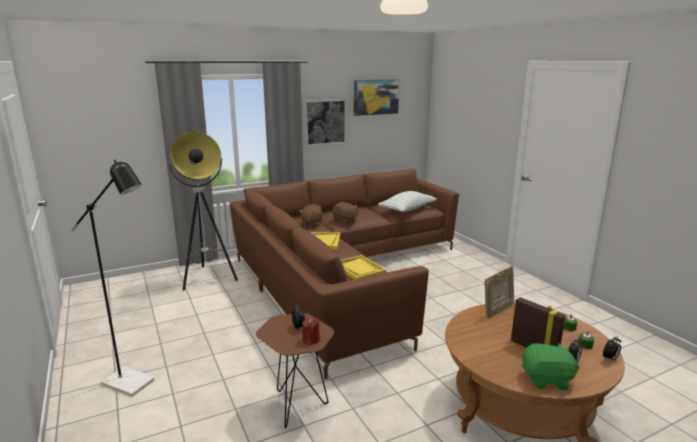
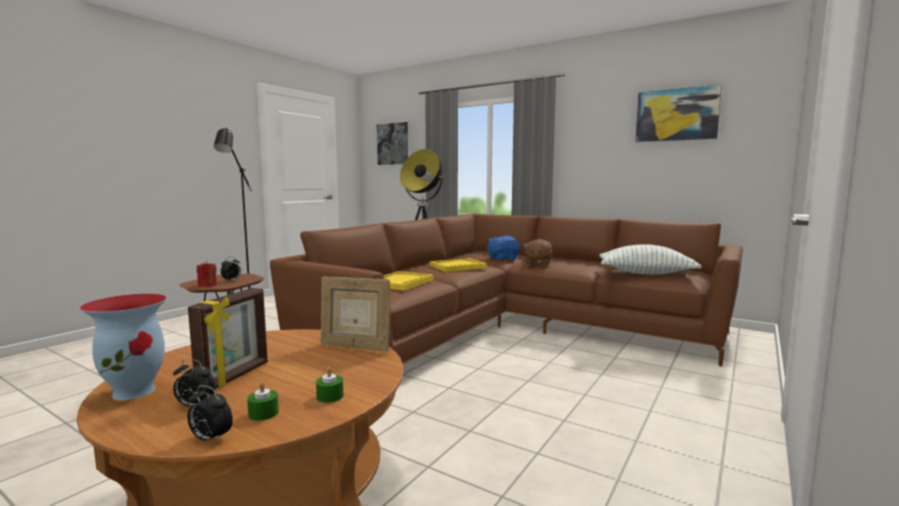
camera: 60 degrees right, 10 degrees down
brown plush toy [300,204,323,227] -> blue plush toy [487,236,519,261]
picture [304,99,346,146] -> picture moved to [375,120,411,167]
green plush toy [522,343,580,390] -> vase [79,294,167,400]

